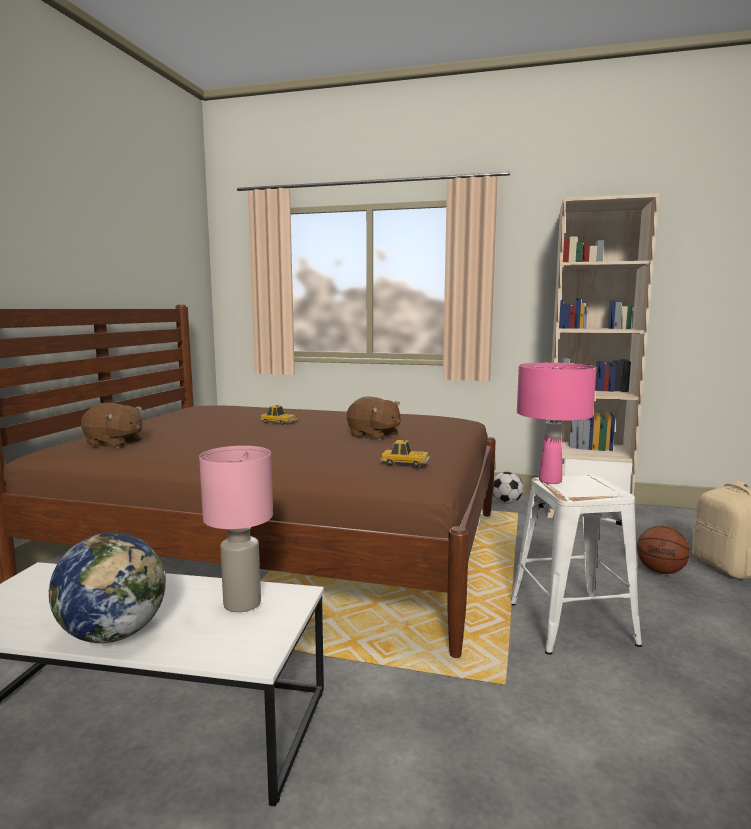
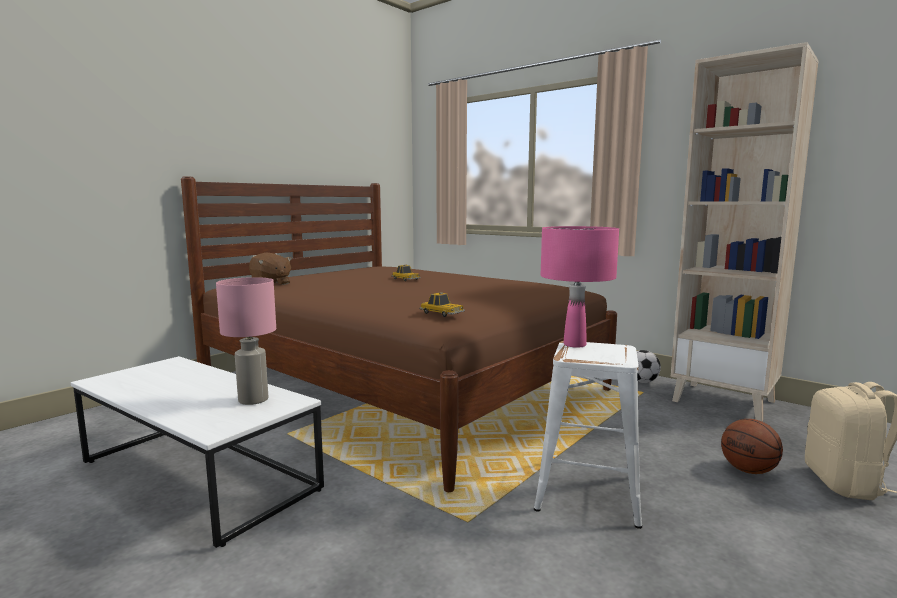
camera: 25 degrees right, 0 degrees up
globe [49,532,166,643] -> none
brown plush toy [347,397,401,441] -> none

